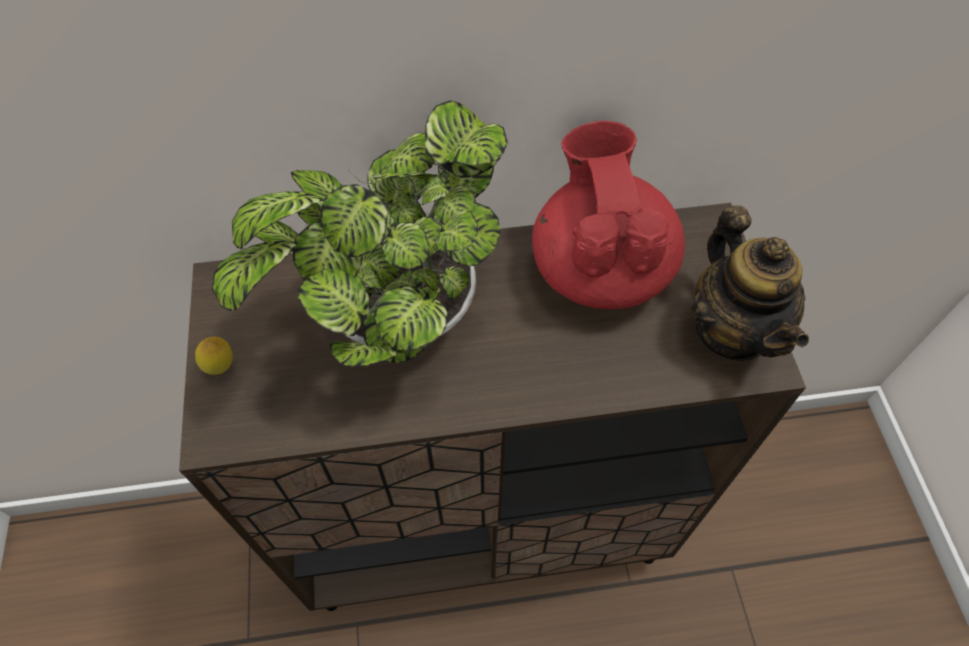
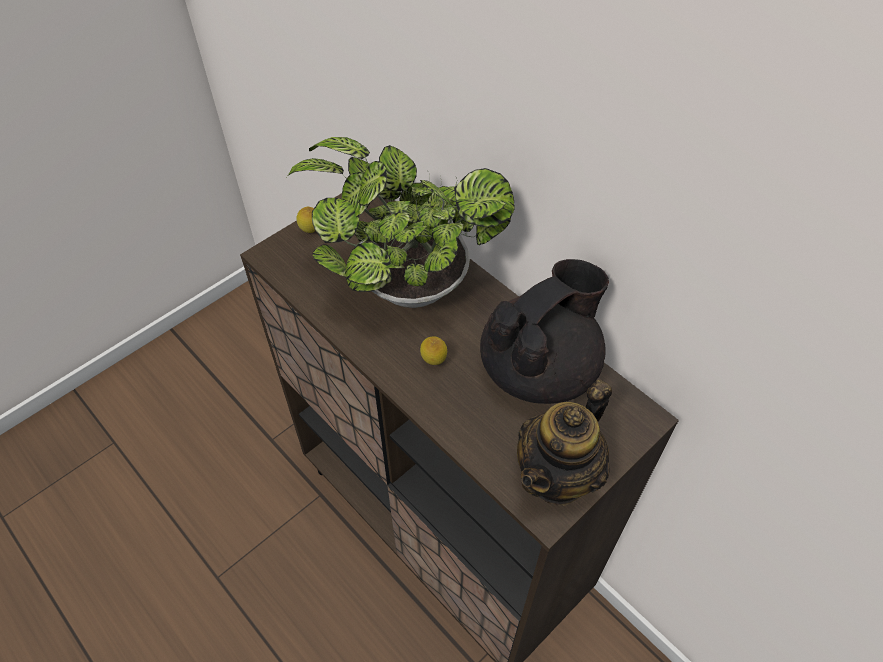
camera: 55 degrees right, 5 degrees down
red teapot [532,121,685,309] -> black teapot [480,259,609,404]
none -> lemon [420,337,447,365]

